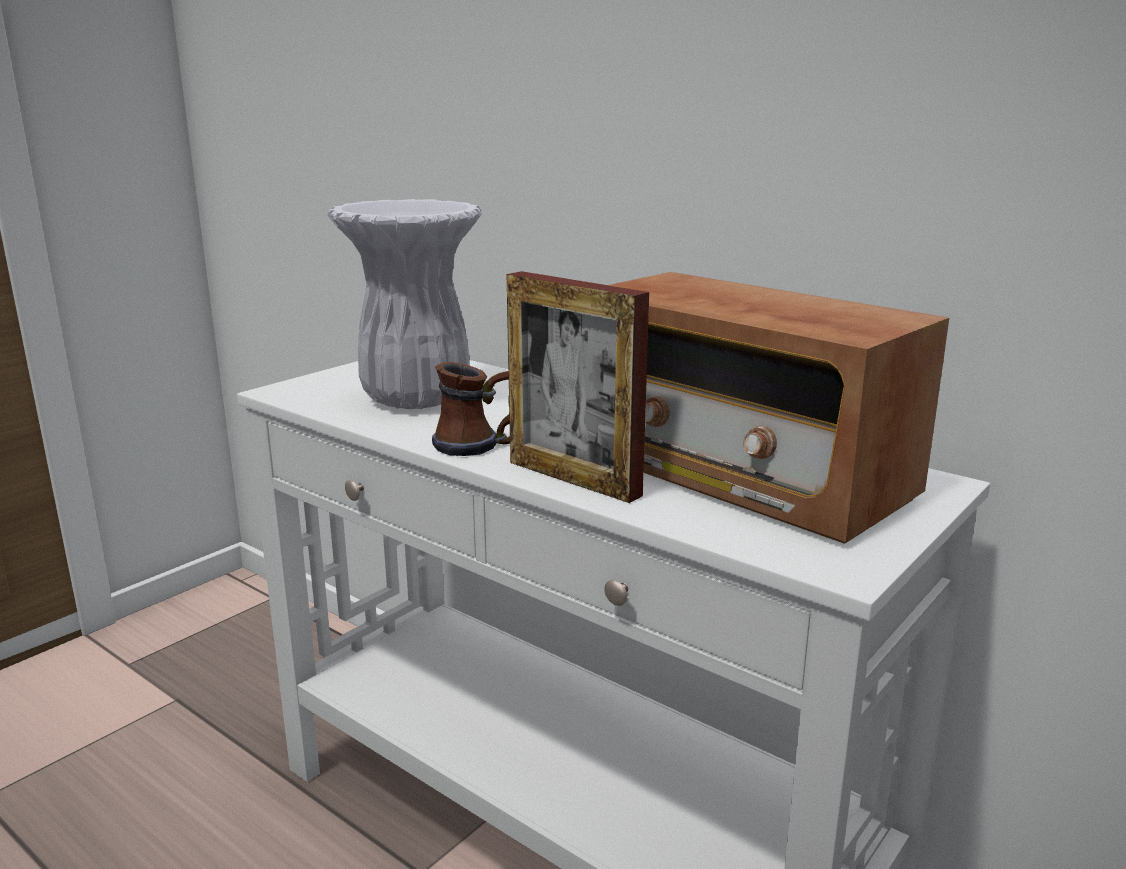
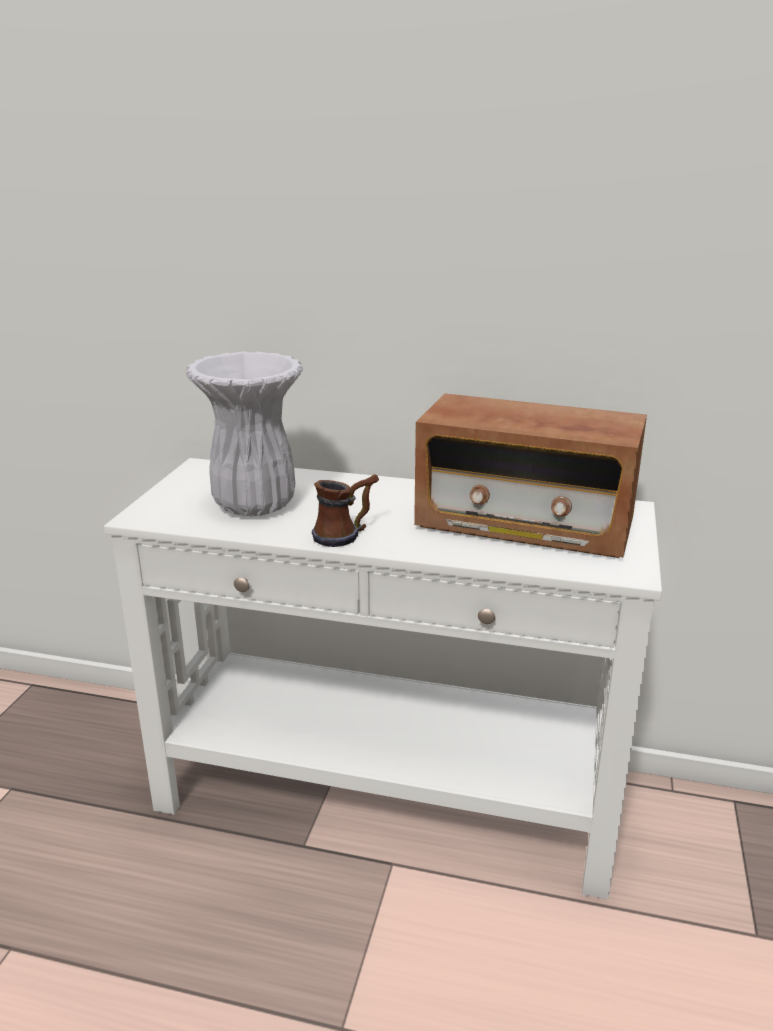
camera: 25 degrees left, 5 degrees up
picture frame [507,271,649,503] -> none

